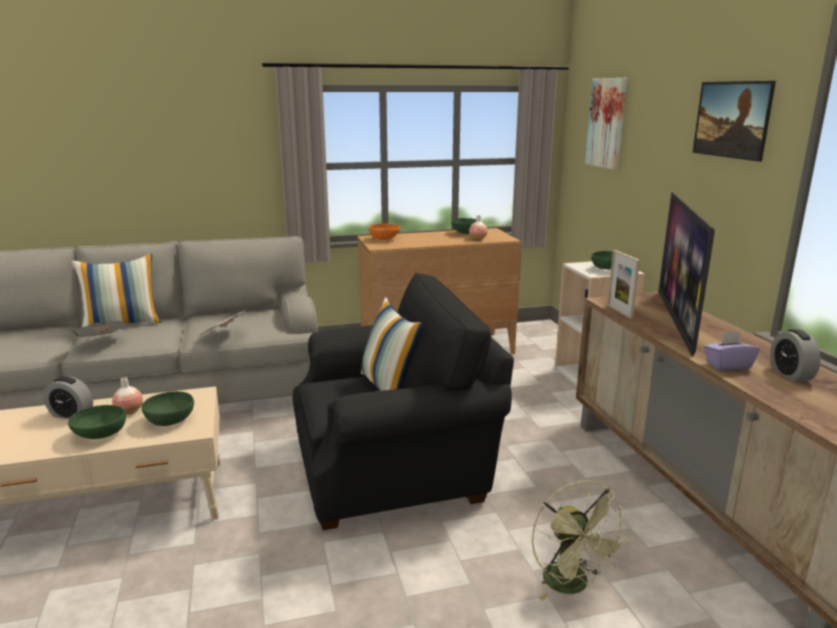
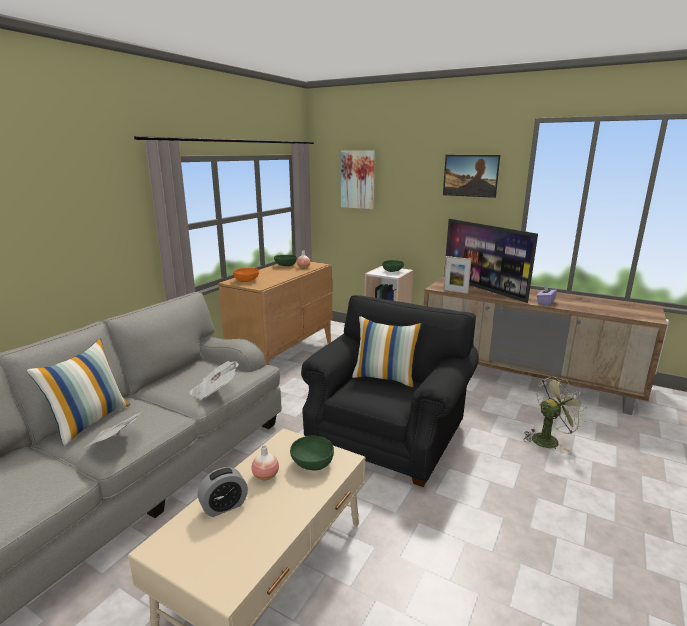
camera: 45 degrees left, 0 degrees up
green bowl [68,405,126,439] -> none
green fan [532,481,630,601] -> green fan turned 45 degrees counterclockwise [523,376,586,452]
alarm clock [770,329,821,382] -> none

